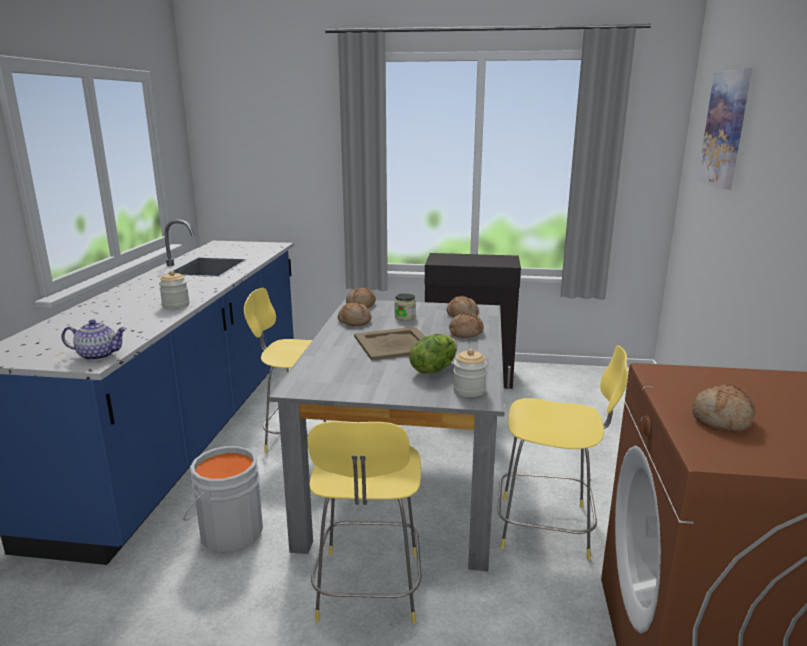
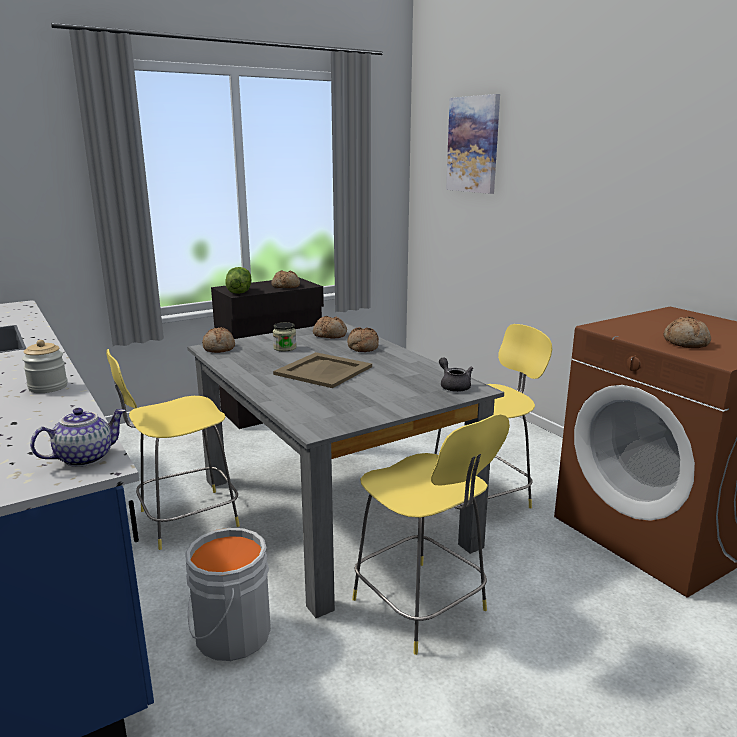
camera: 40 degrees left, 0 degrees up
bread [338,302,372,326] -> bread moved to [271,270,300,288]
lettuce [409,334,457,373] -> lettuce moved to [225,267,252,294]
jar [453,349,487,397] -> grey teapot [439,357,473,392]

